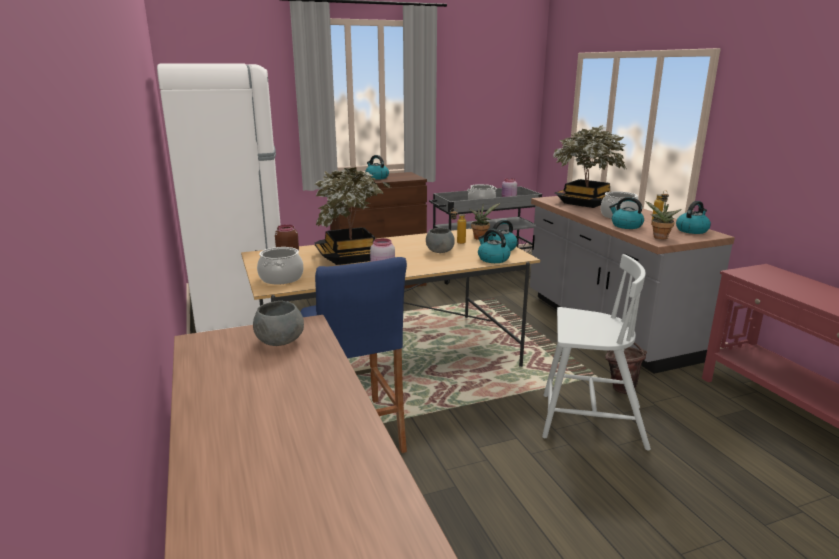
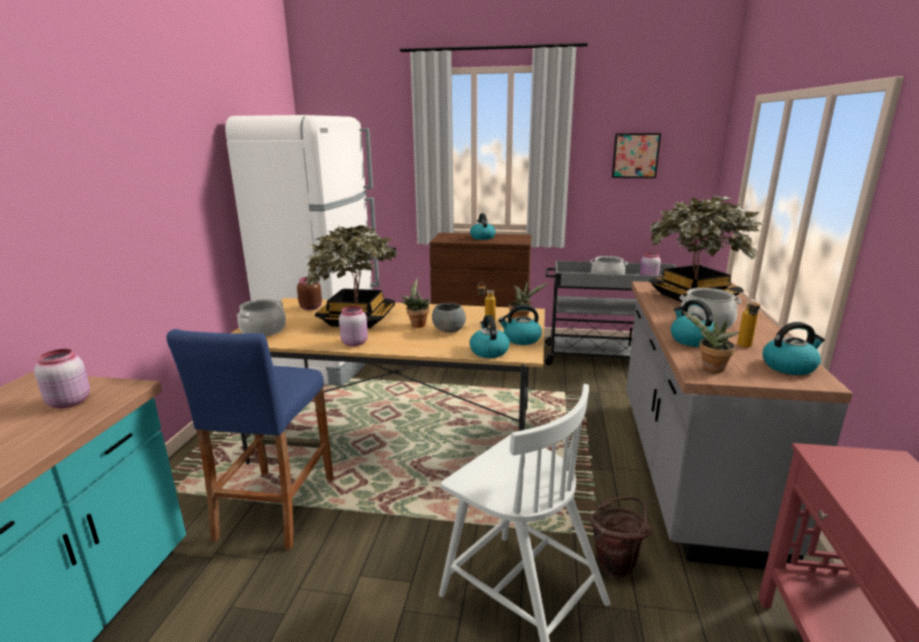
camera: 30 degrees right, 0 degrees up
grey bowl [253,301,304,346] -> pink jar [34,349,90,408]
none -> potted plant [401,279,431,328]
none -> picture [612,133,661,178]

